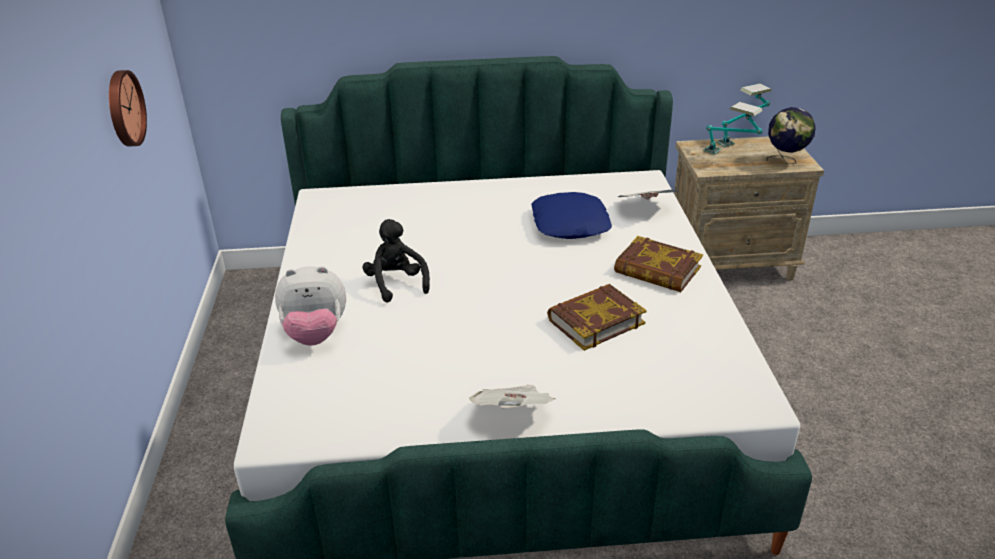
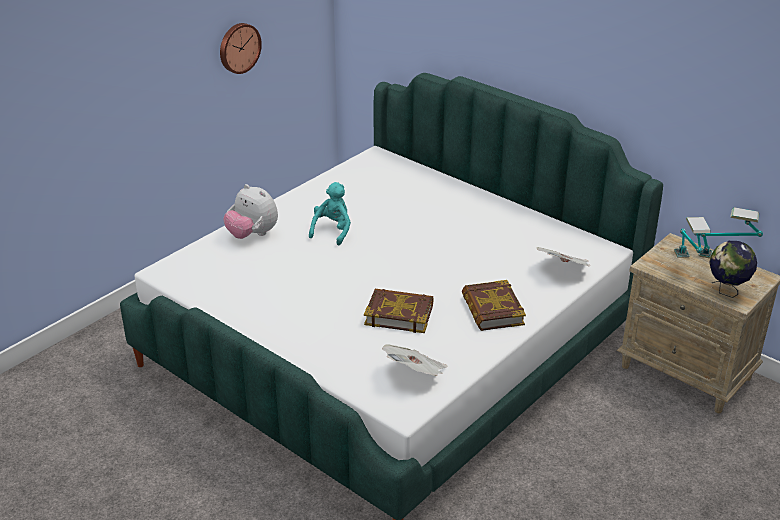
camera: 45 degrees right, 0 degrees up
black plush toy [362,219,430,303] -> turquoise plush toy [309,182,351,245]
newspaper [469,385,556,408] -> newspaper moved to [382,344,448,376]
blue pillow [531,192,612,239] -> none

